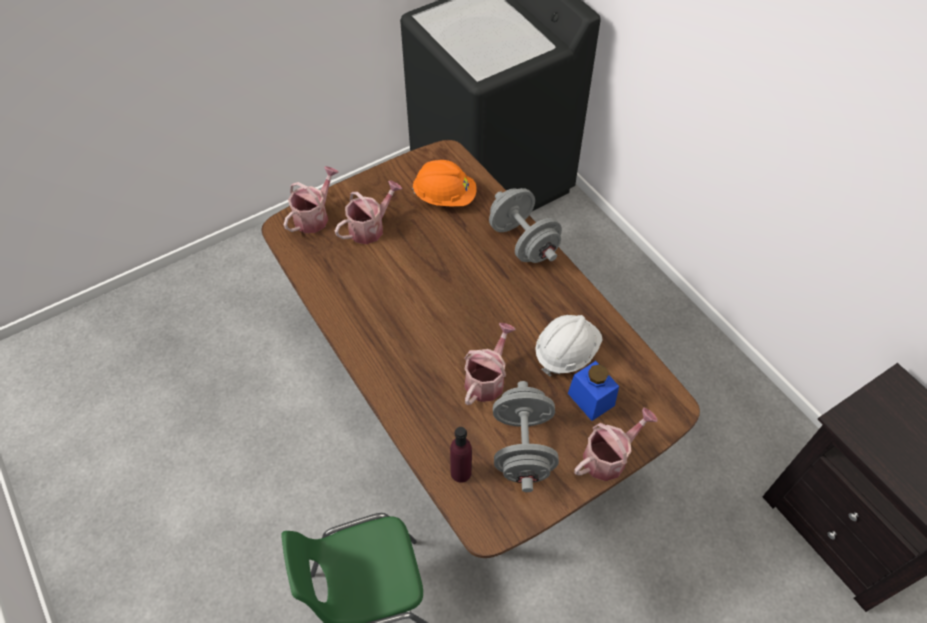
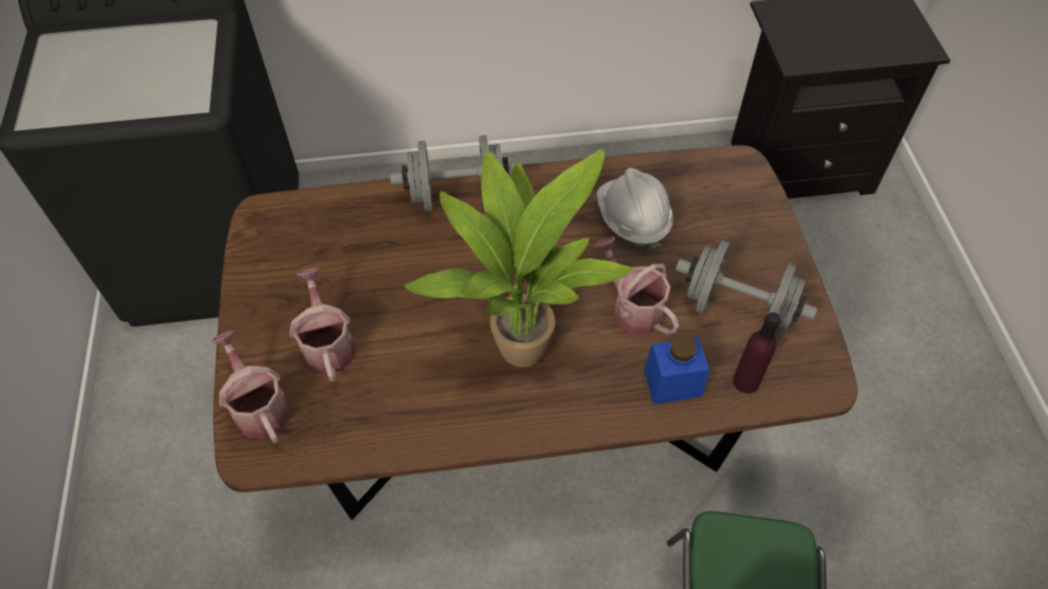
camera: 65 degrees left, 0 degrees up
orange hard hat [412,160,477,207] -> none
blue jar [568,361,619,421] -> blue jar moved to [644,335,709,404]
watering can [574,407,658,481] -> none
none -> potted plant [404,149,633,368]

